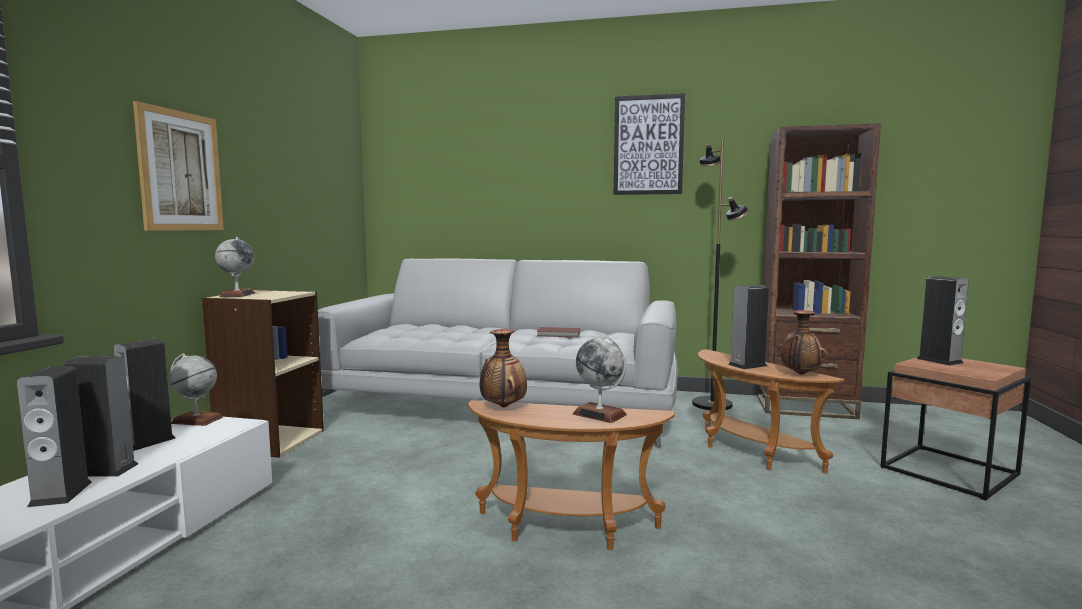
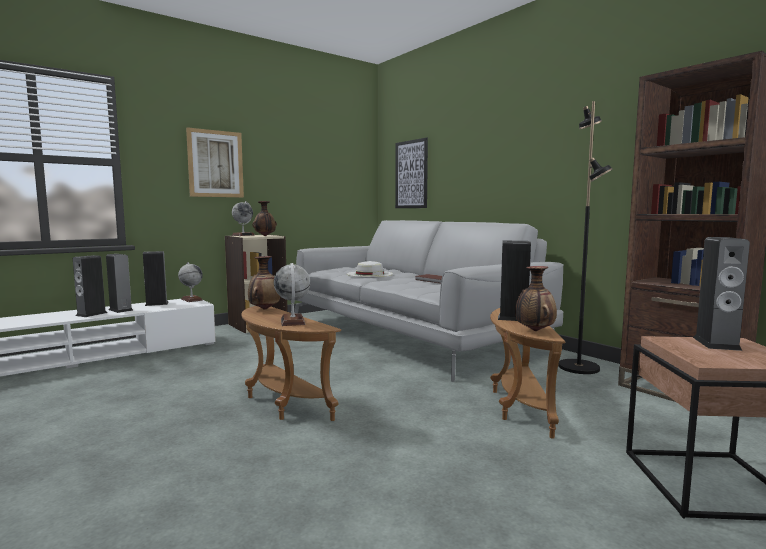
camera: 40 degrees right, 0 degrees up
picture [614,93,685,195] -> picture moved to [395,138,428,208]
none -> vase [252,201,277,236]
none -> white hat [347,261,393,277]

